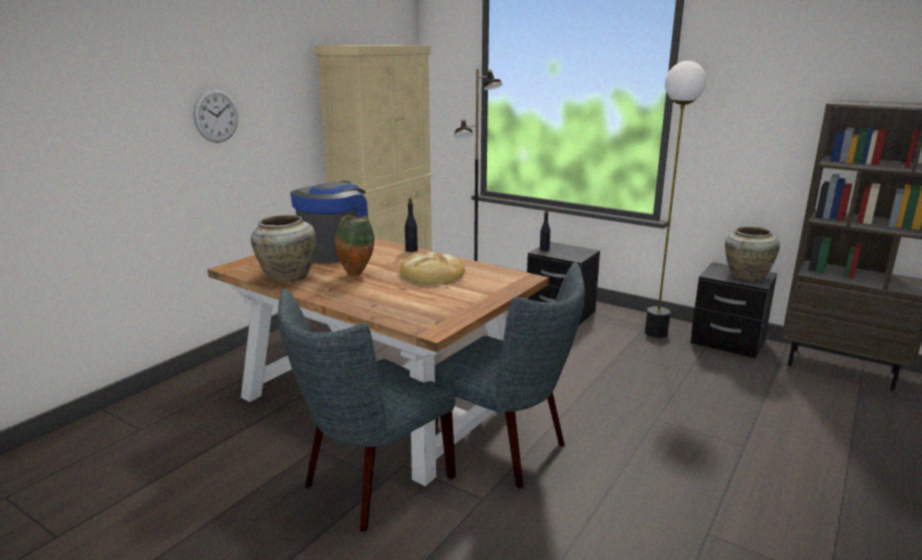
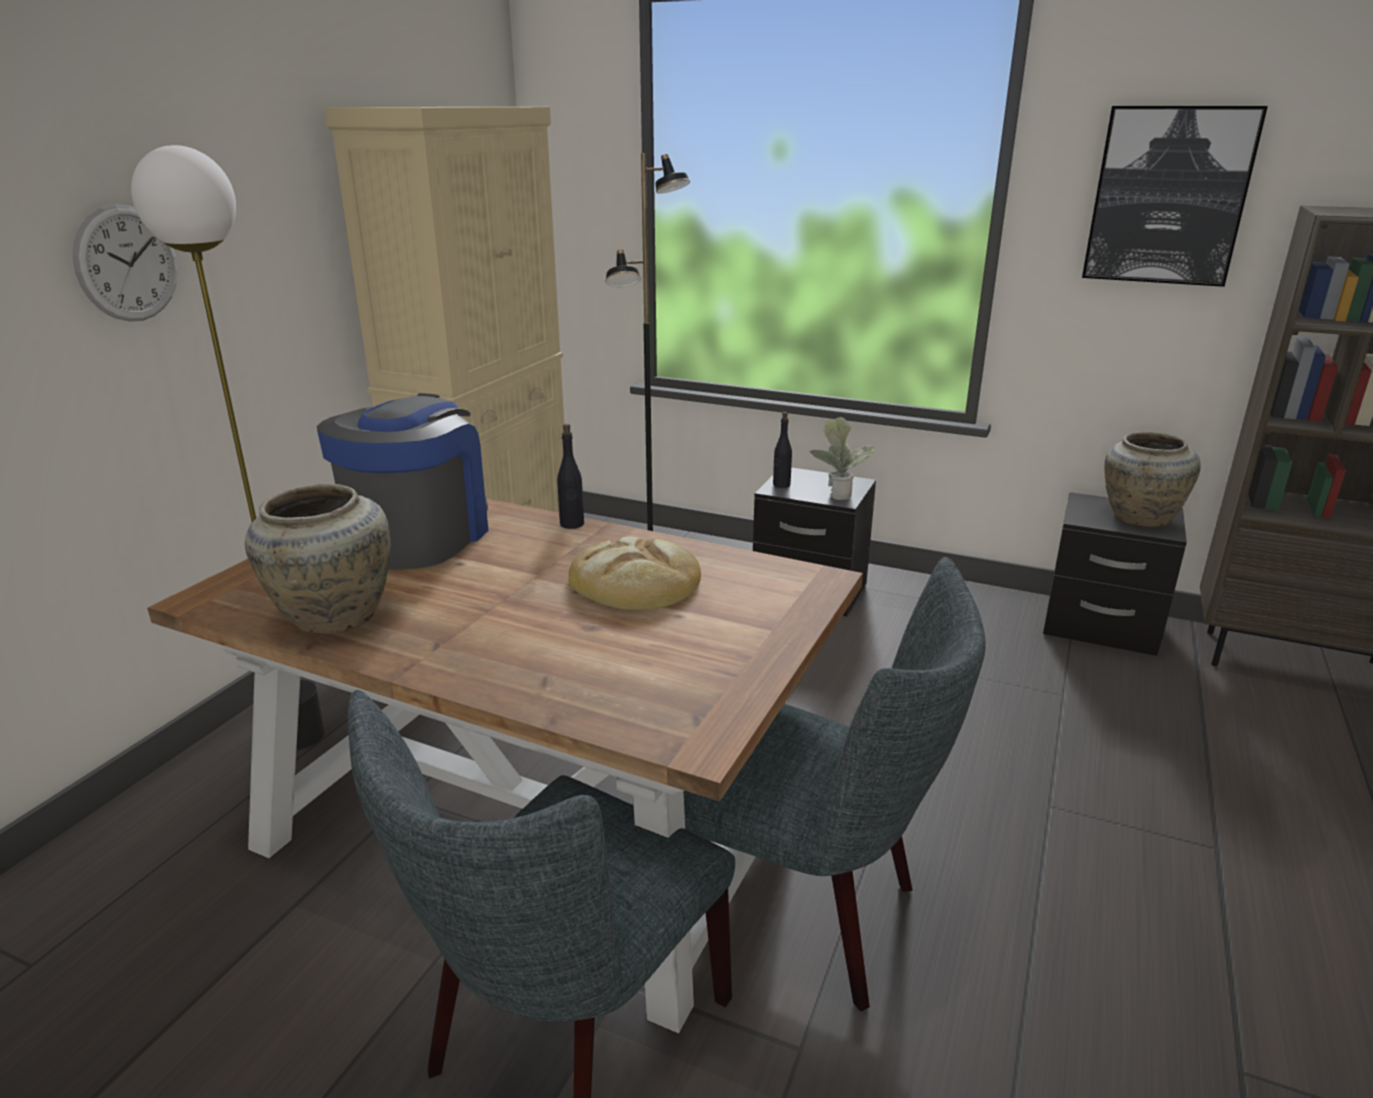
camera: 10 degrees left, 5 degrees up
vase [335,215,374,276] -> none
floor lamp [645,61,706,338] -> floor lamp moved to [131,145,325,750]
none -> potted plant [809,417,875,500]
none -> picture [1082,106,1268,287]

